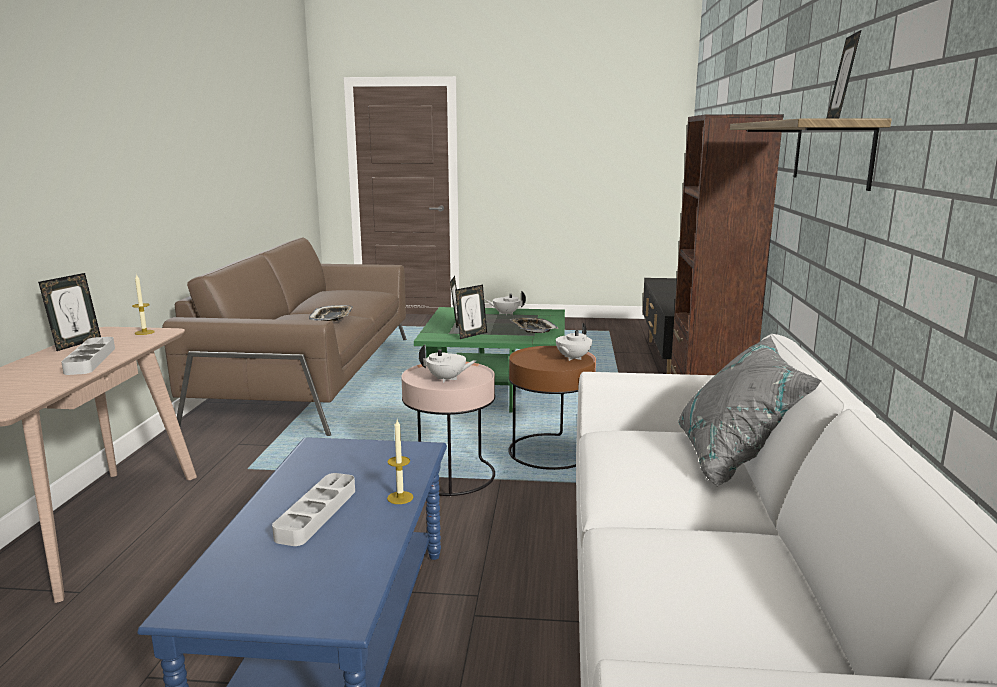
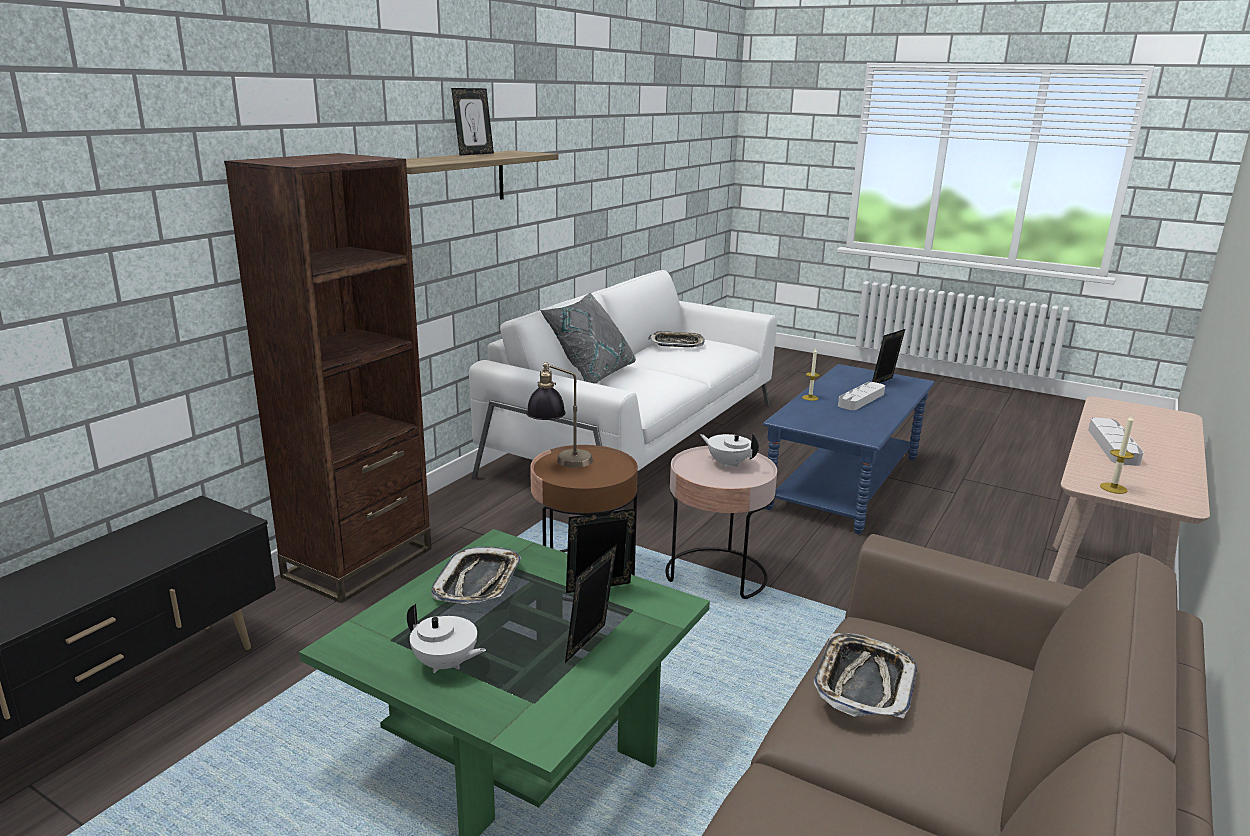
camera: 155 degrees left, 5 degrees up
picture frame [38,273,101,351] -> picture frame moved to [872,329,905,383]
white teapot [556,323,592,361] -> table lamp [526,362,593,468]
none -> tray [648,331,705,347]

